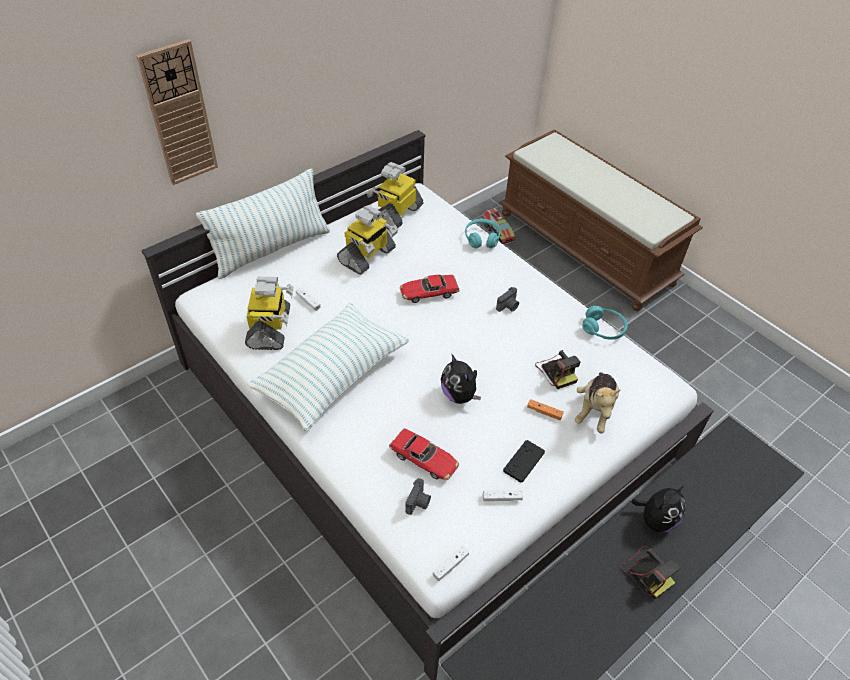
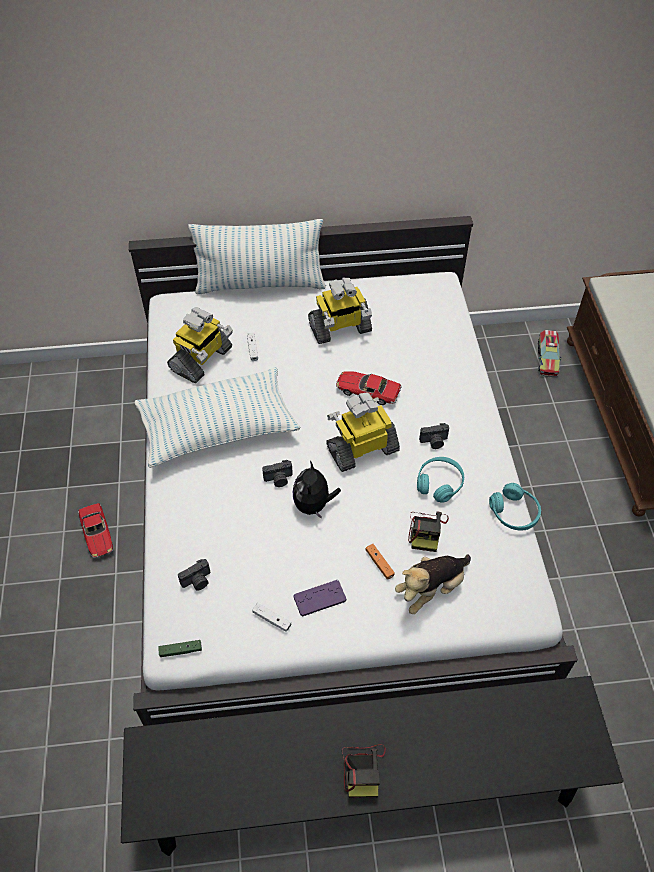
camera: 35 degrees right, 5 degrees up
wall clock [136,39,218,185] -> none
toy robot [367,162,423,229] -> toy robot moved to [326,392,400,472]
toy car [389,428,459,480] -> toy car moved to [78,503,113,558]
white game controller [433,546,469,581] -> green game controller [158,640,202,657]
turquoise headphones [465,219,500,249] -> turquoise headphones moved to [417,457,464,503]
black game controller [503,440,545,483] -> purple game controller [293,580,346,617]
plush toy [631,486,686,533] -> none
none -> camera [262,460,293,487]

